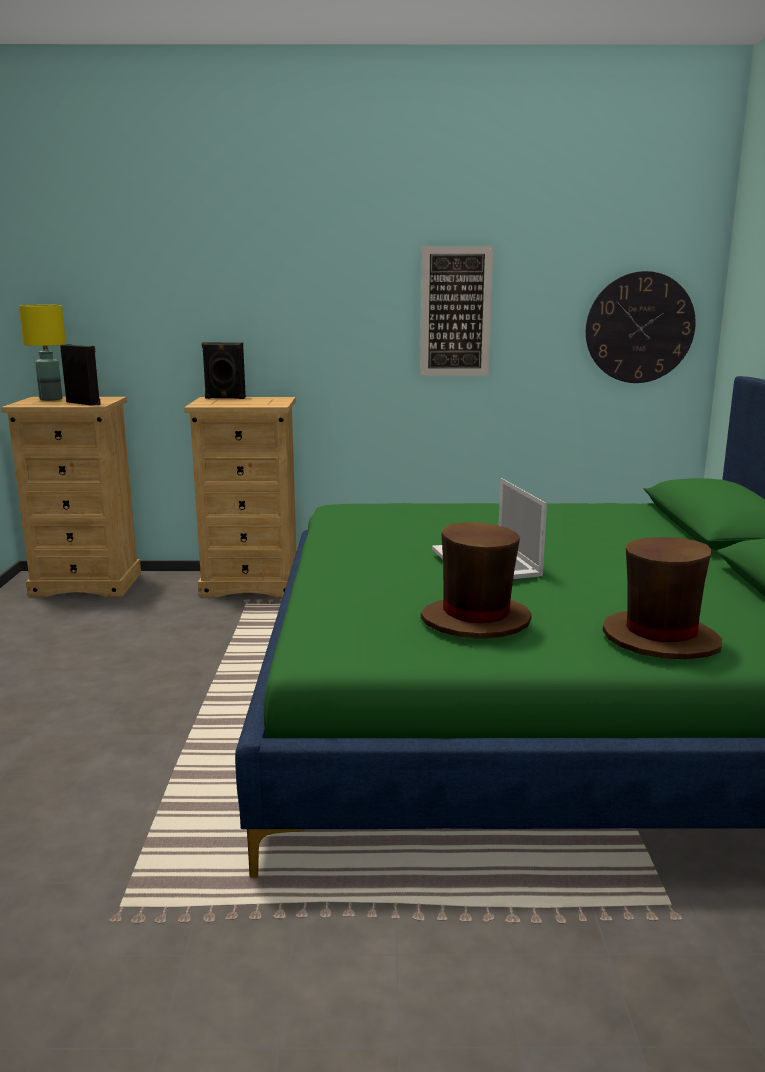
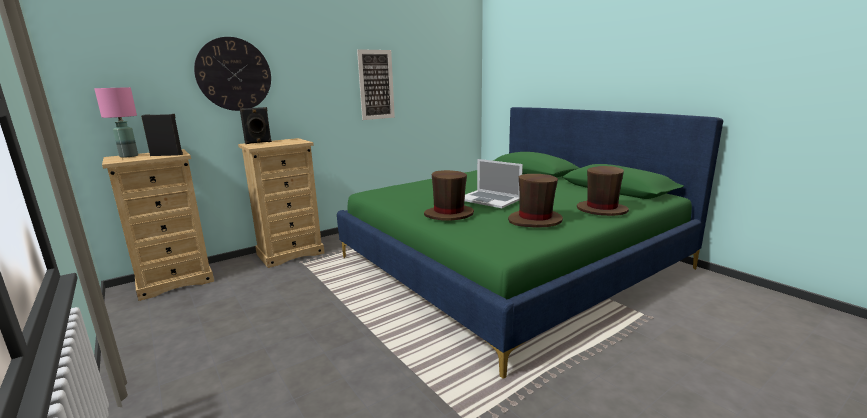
camera: 35 degrees left, 0 degrees up
yellow table lamp [19,305,66,401] -> pink table lamp [94,87,138,158]
wall clock [586,271,696,383] -> wall clock moved to [194,37,271,111]
none -> brown hat [424,170,474,221]

